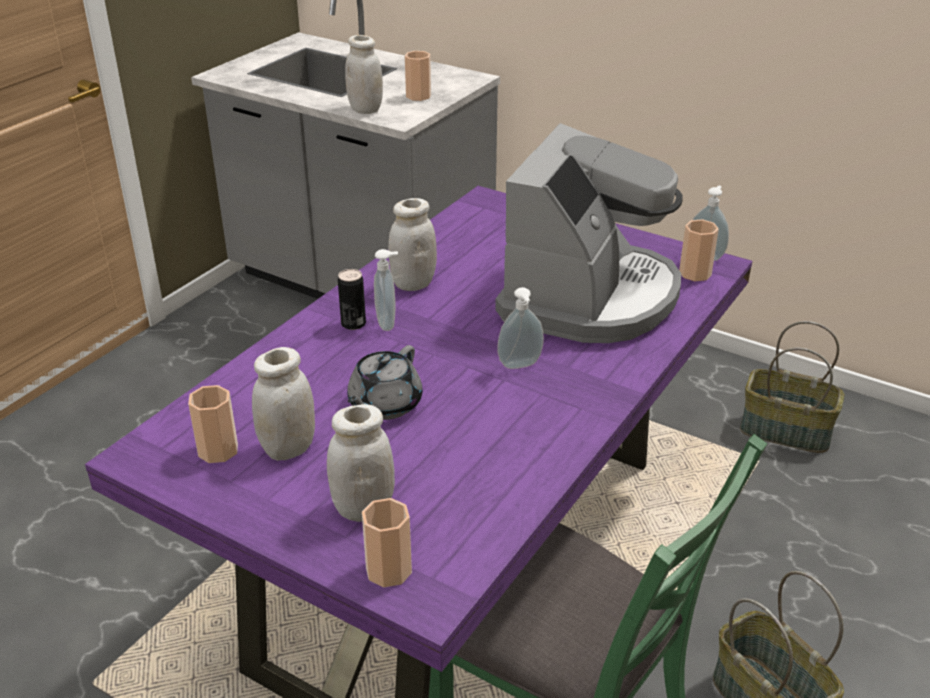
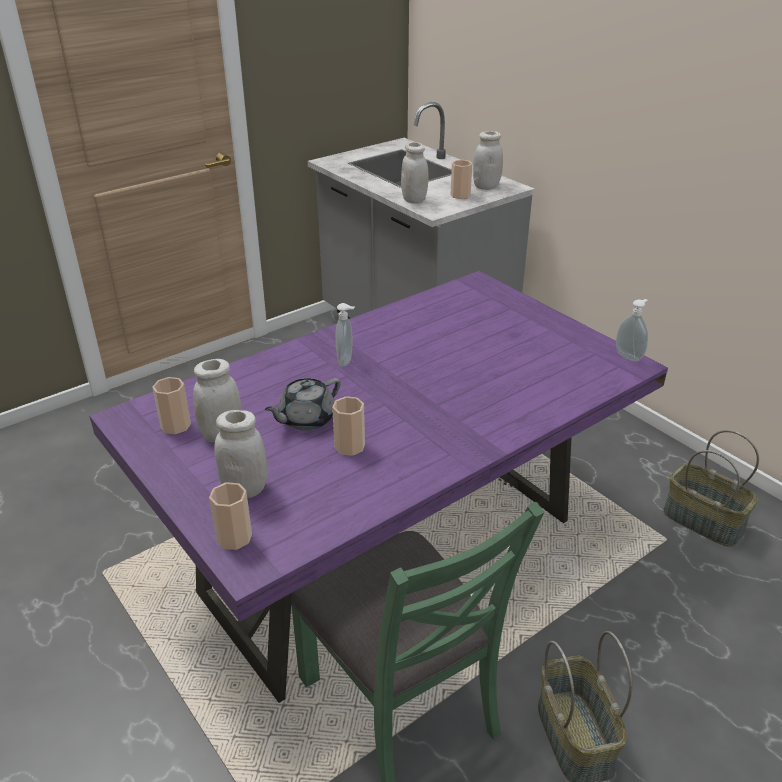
camera: 20 degrees right, 0 degrees up
can [338,269,366,330] -> none
white jar [388,198,437,291] -> white jar moved to [473,131,503,190]
coffee machine [495,123,683,343] -> none
soap dispenser [497,287,544,369] -> none
cup [679,219,719,281] -> cup moved to [332,396,365,456]

